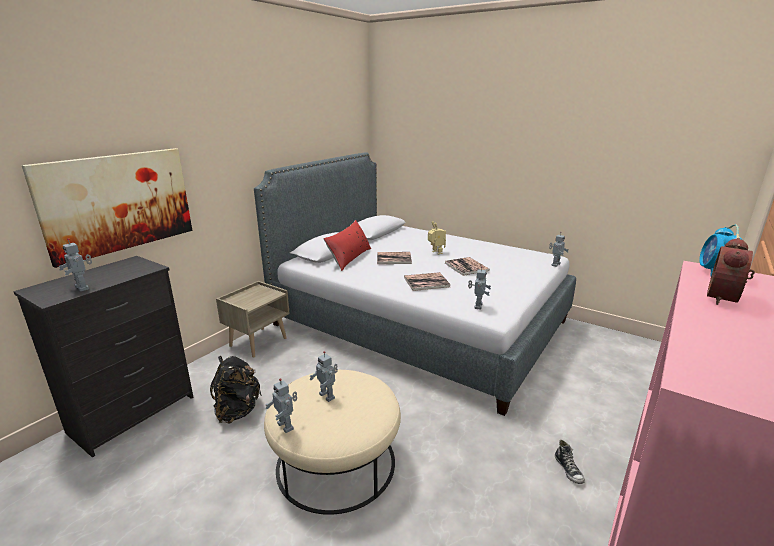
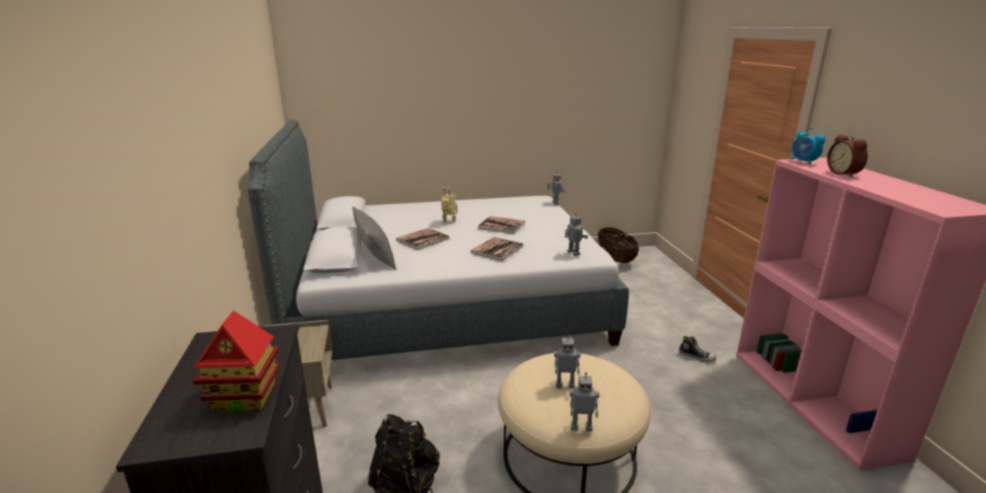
camera: 45 degrees left, 0 degrees up
picture [21,148,192,268] -> none
toy robot [58,238,92,292] -> toy house [193,311,280,412]
red pillow [324,220,371,271] -> grey pillow [352,206,396,269]
none -> basket [598,227,639,263]

